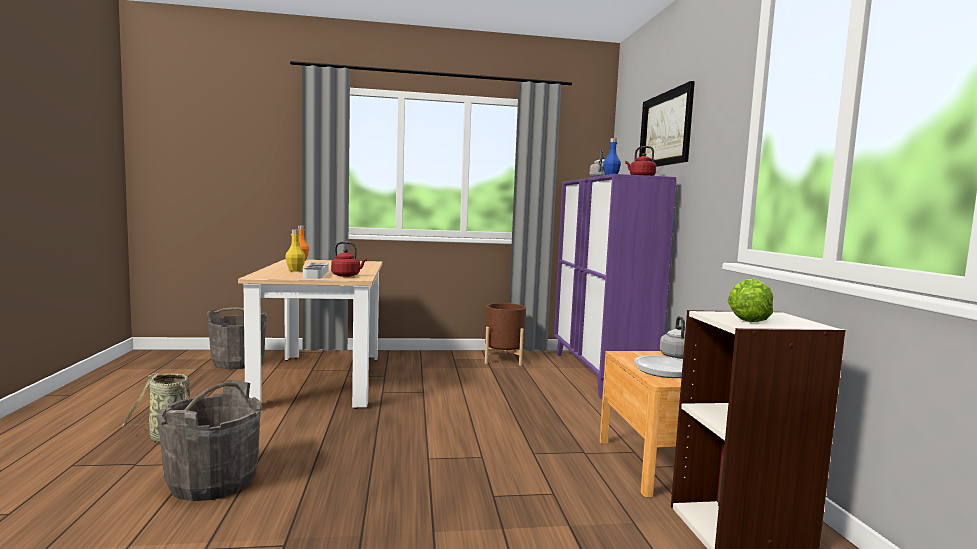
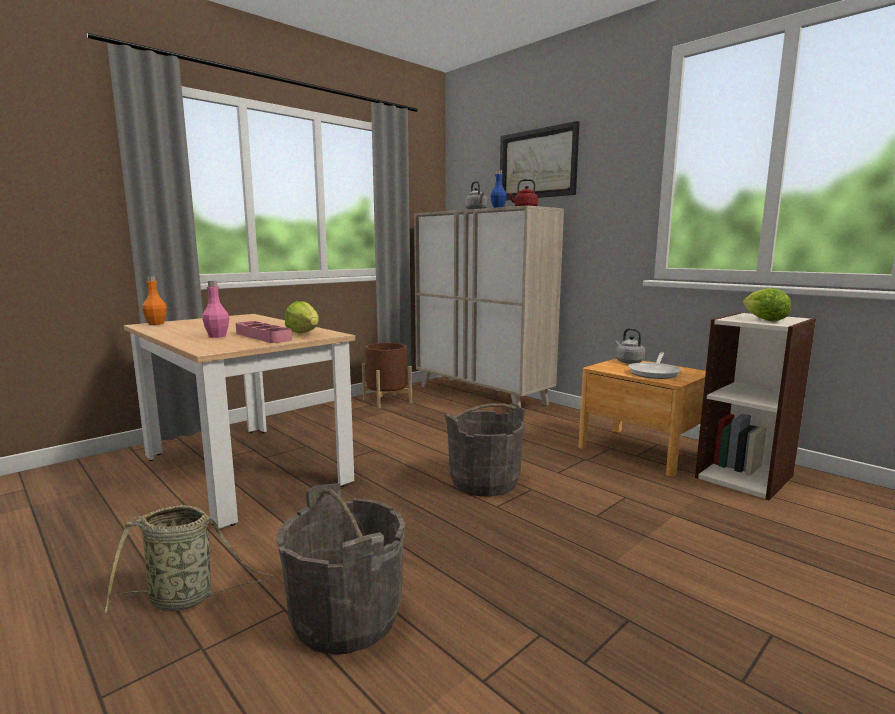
camera: 35 degrees left, 5 degrees up
grey bucket [207,307,267,369] -> grey bucket moved to [445,404,525,497]
yellow bottle [285,229,305,272] -> pink bottle [202,281,229,338]
grey tray [303,263,329,279] -> pink tray [235,321,292,343]
red kettle [331,241,367,277] -> lettuce [285,301,319,333]
purple cabinet [554,174,676,399] -> beige cabinet [414,205,564,407]

